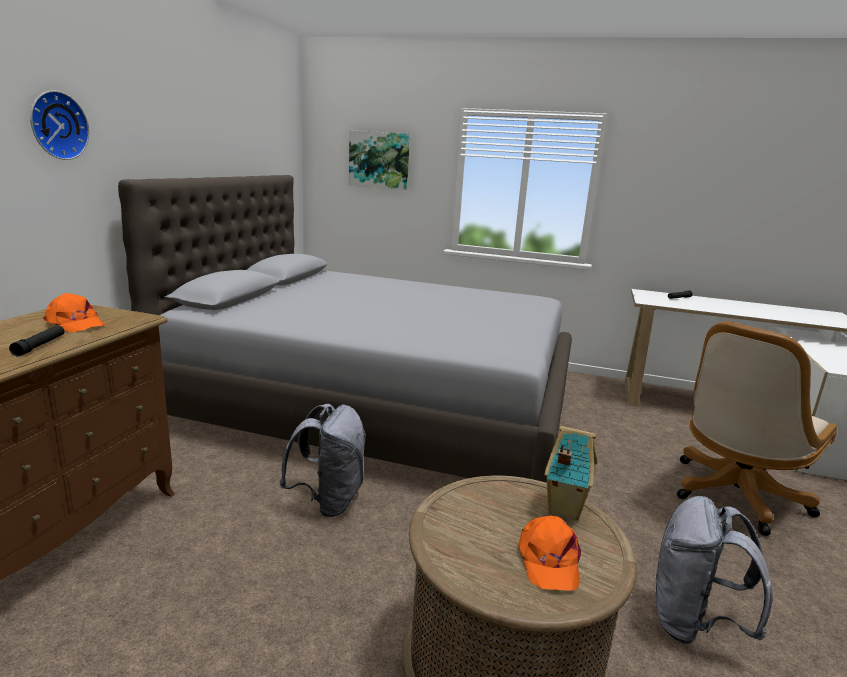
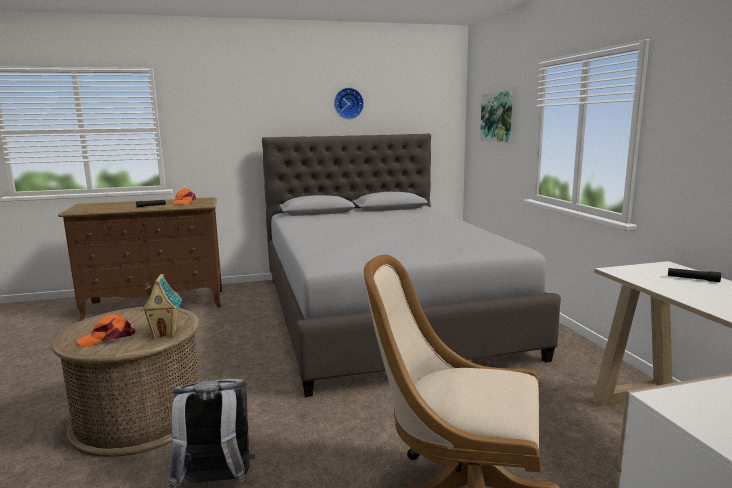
camera: 60 degrees right, 5 degrees down
wall clock [30,90,89,160] -> wall clock moved to [334,88,364,119]
grey backpack [279,404,366,517] -> none

